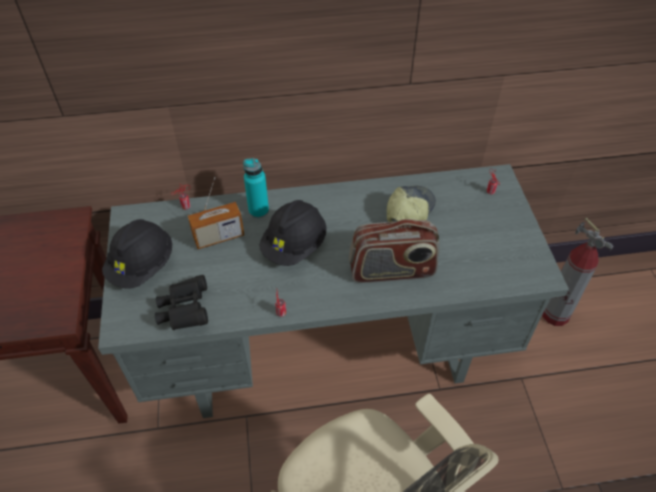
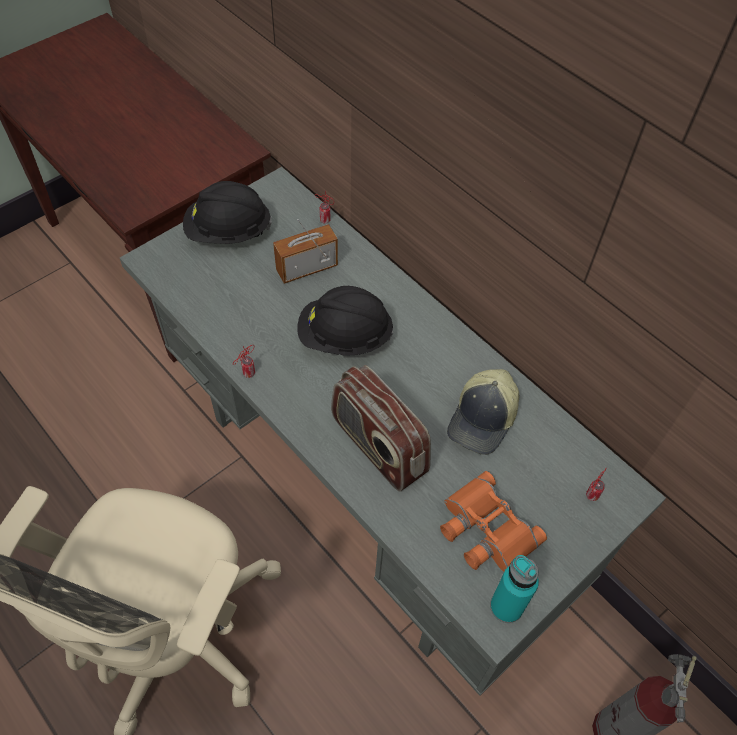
camera: 55 degrees right, 5 degrees up
black binoculars [155,275,208,330] -> none
radio [188,177,244,249] -> radio turned 120 degrees clockwise [273,219,338,284]
turquoise bottle [243,158,269,218] -> turquoise bottle moved to [490,555,539,623]
cap [387,186,436,222] -> cap turned 120 degrees clockwise [447,369,519,455]
none -> orange binoculars [440,471,547,571]

